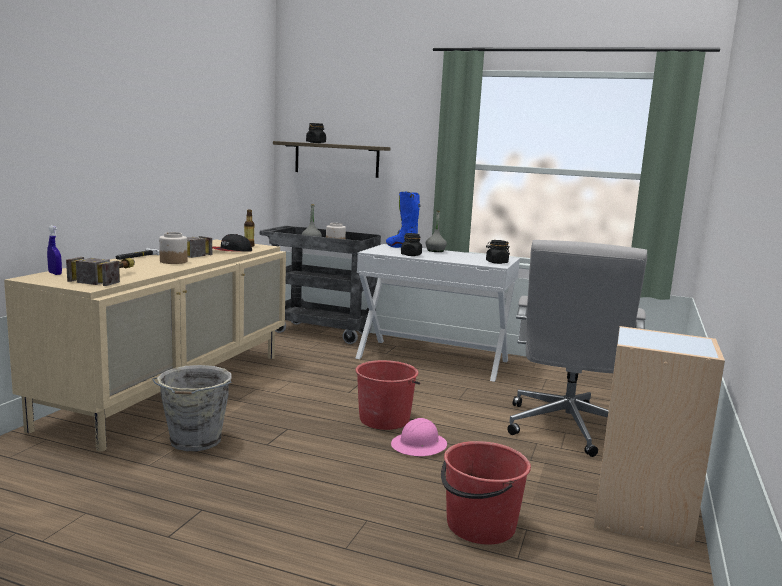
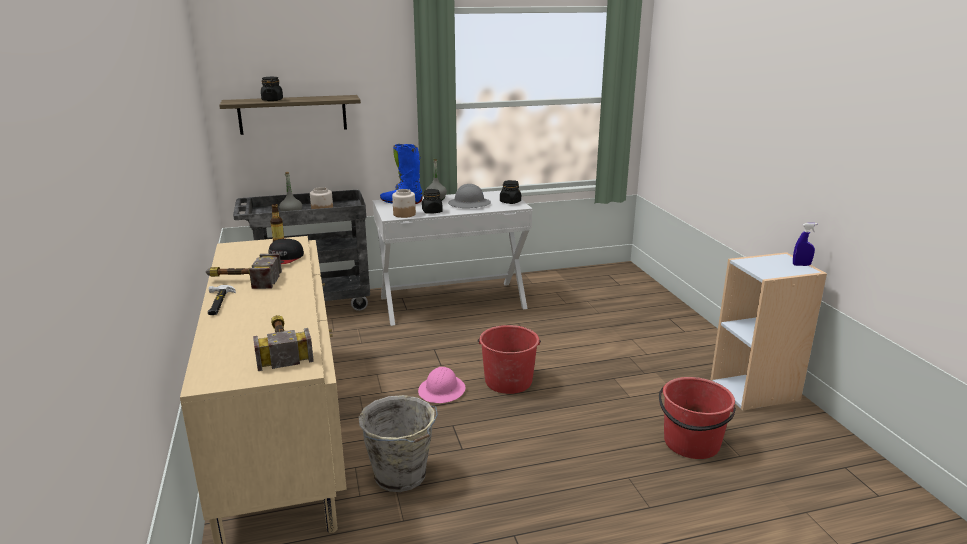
camera: 35 degrees left, 10 degrees up
blue spray bottle [47,226,62,275] -> blue spray bottle moved to [793,223,817,266]
jar [159,232,187,264] -> jar moved to [392,189,416,218]
pink hard hat [391,418,447,456] -> pink hard hat moved to [418,367,465,403]
grey office chair [507,240,647,457] -> none
none -> grey hard hat [448,184,491,208]

